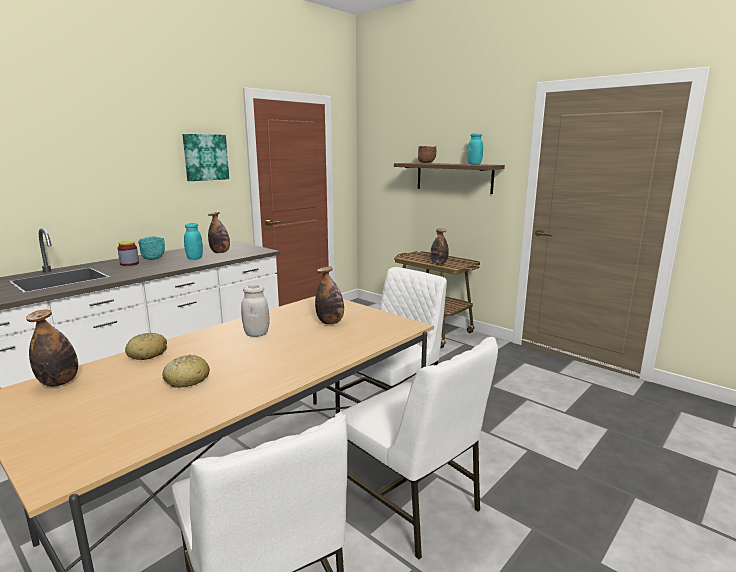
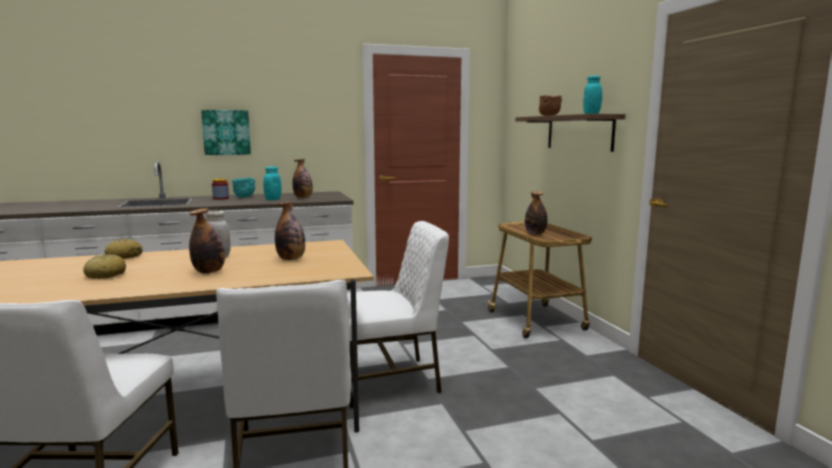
camera: 30 degrees right, 5 degrees down
bottle [26,310,78,387] -> bottle moved to [189,208,225,274]
picture [182,134,229,181] -> picture moved to [201,110,251,155]

